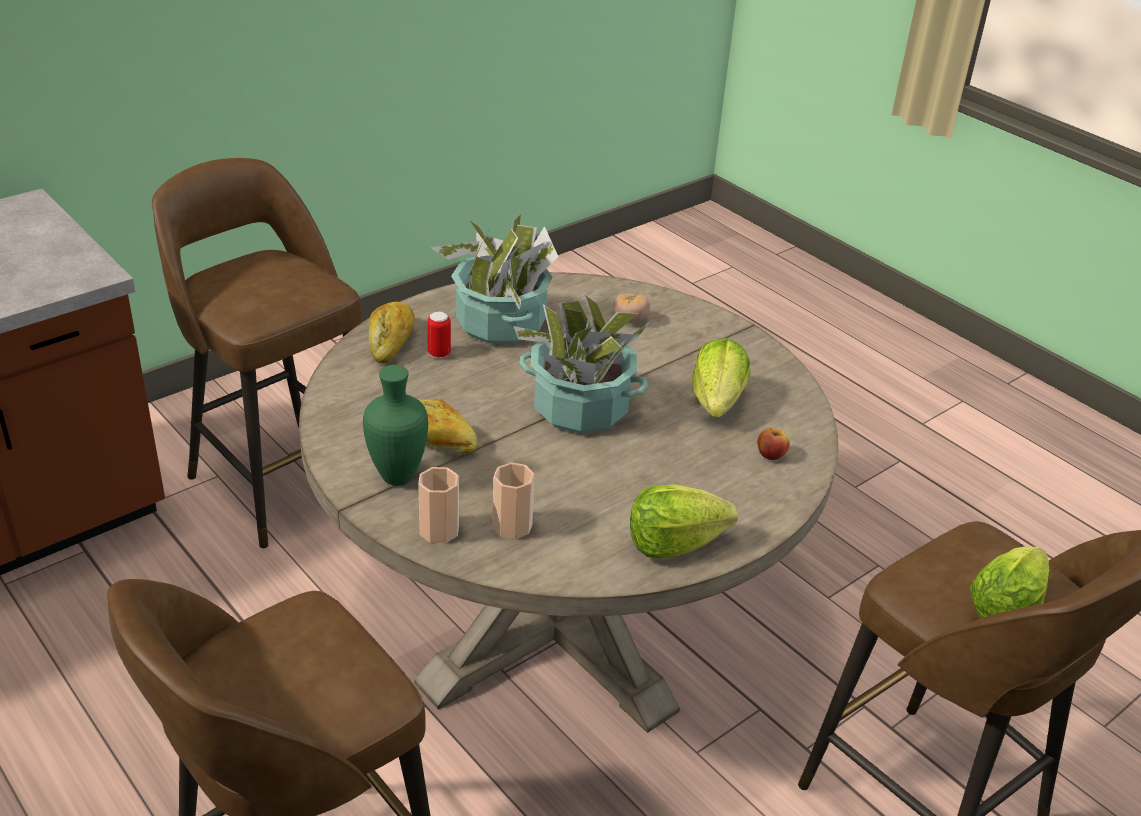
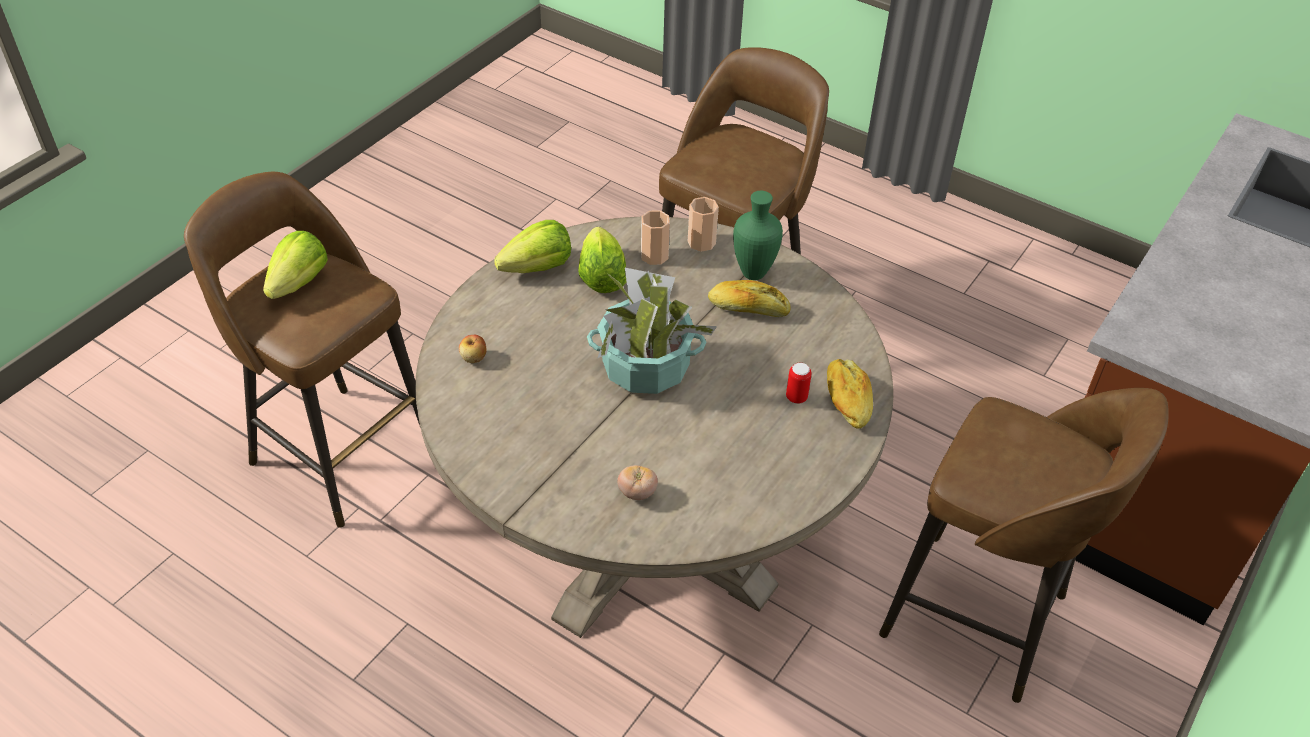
camera: 165 degrees right, 10 degrees up
potted plant [430,213,558,344] -> none
lettuce [692,338,750,418] -> lettuce moved to [578,227,627,293]

